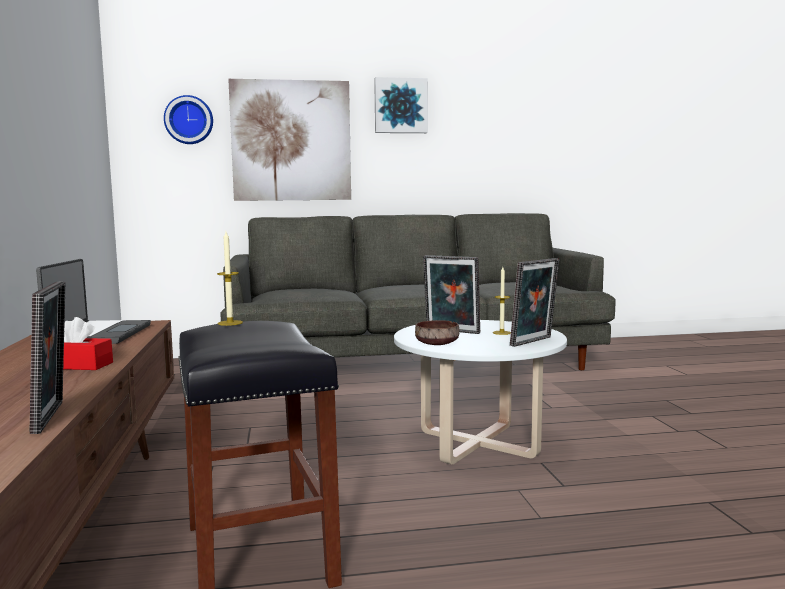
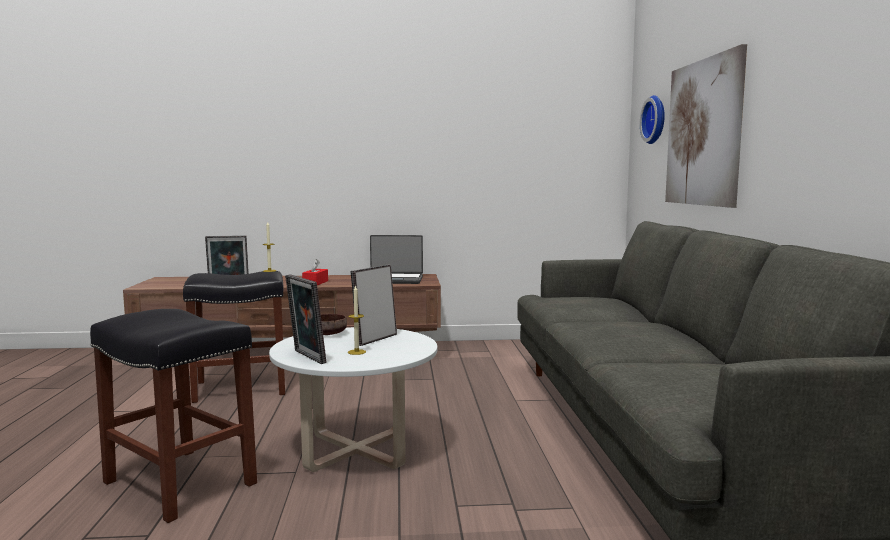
camera: 95 degrees right, 0 degrees up
picture [374,77,428,133] -> none
none -> black stool [90,309,257,523]

